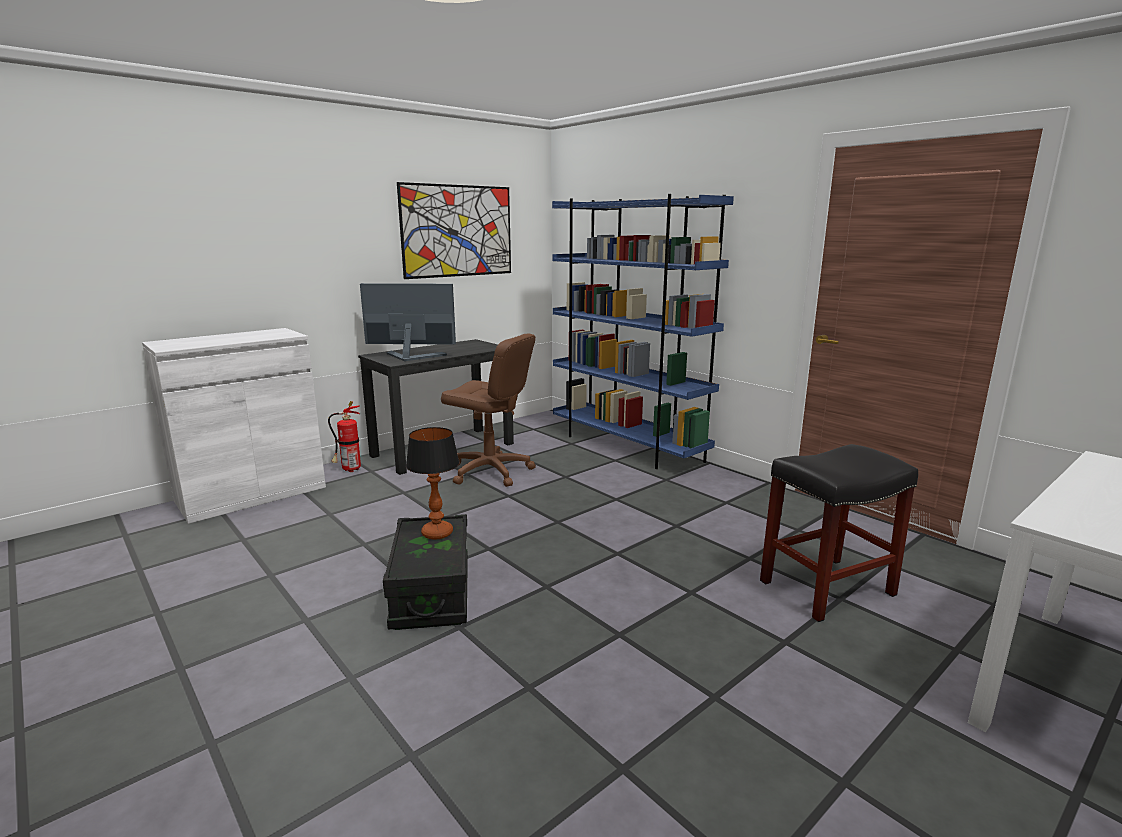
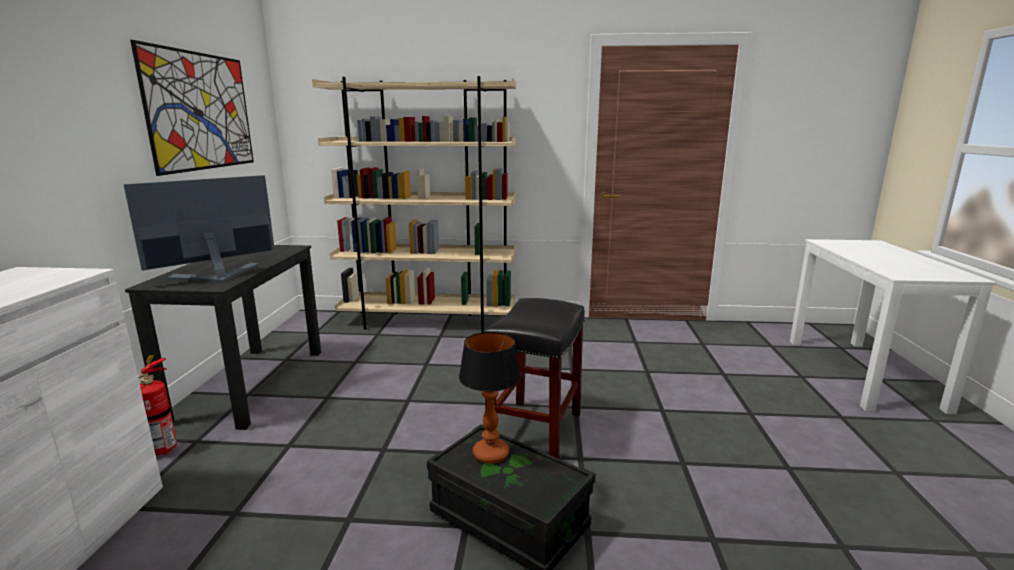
camera: 45 degrees left, 0 degrees up
brown office chair [441,334,536,487] -> none
blue bookcase [552,194,734,469] -> beige bookcase [312,76,516,333]
black stool [760,444,918,622] -> black stool moved to [485,298,585,459]

